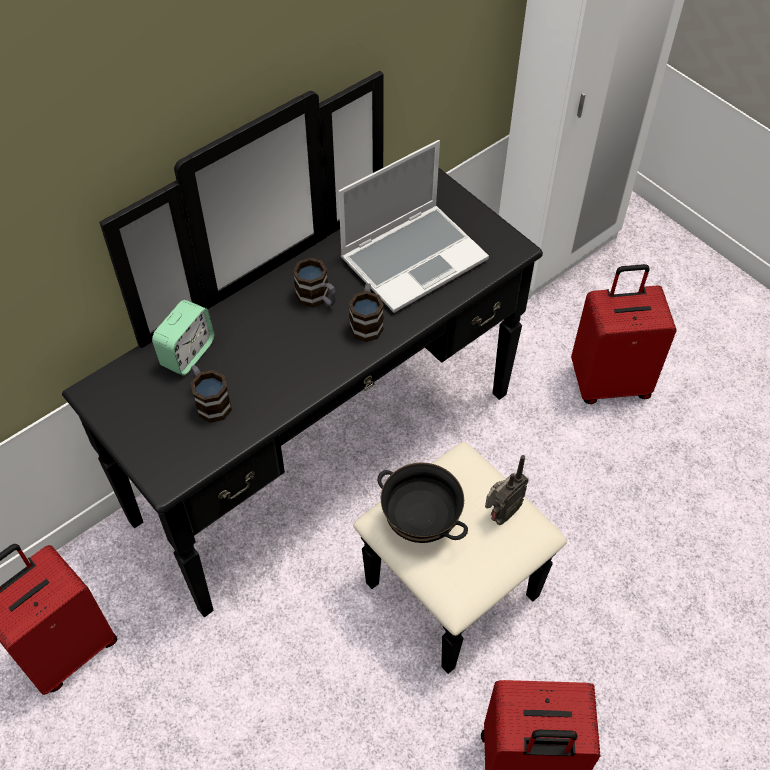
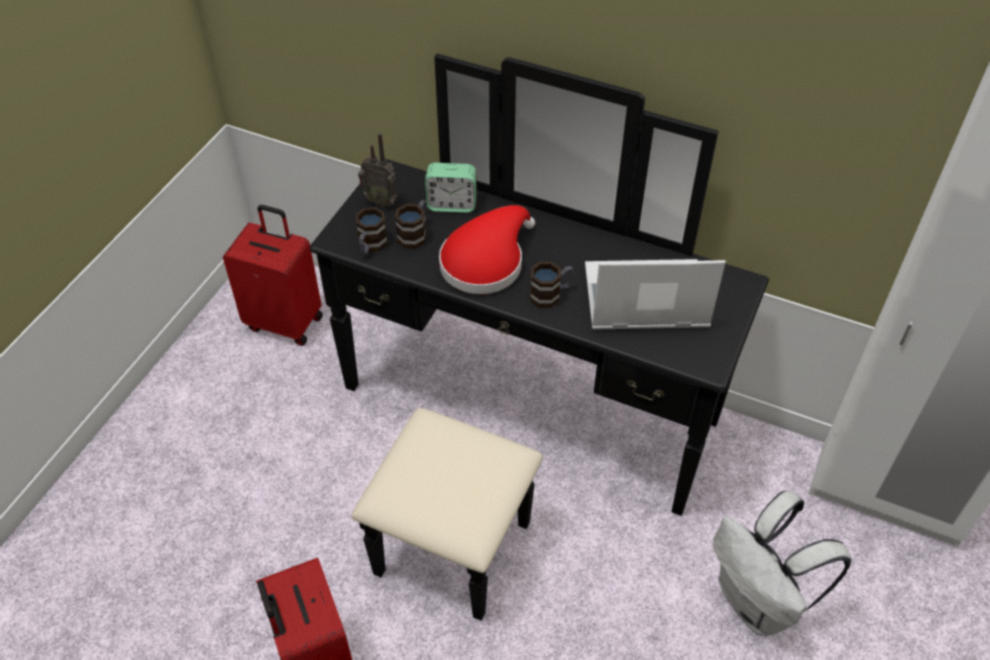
camera: 65 degrees right, 5 degrees down
mug [293,257,336,308] -> mug moved to [356,207,388,255]
laptop [338,140,489,313] -> laptop turned 150 degrees clockwise [585,259,726,330]
black bowl [377,463,468,543] -> none
radio [485,455,529,525] -> radio moved to [358,133,397,208]
red suitcase [571,264,677,404] -> white backpack [713,491,851,636]
none -> red hat [439,205,535,294]

